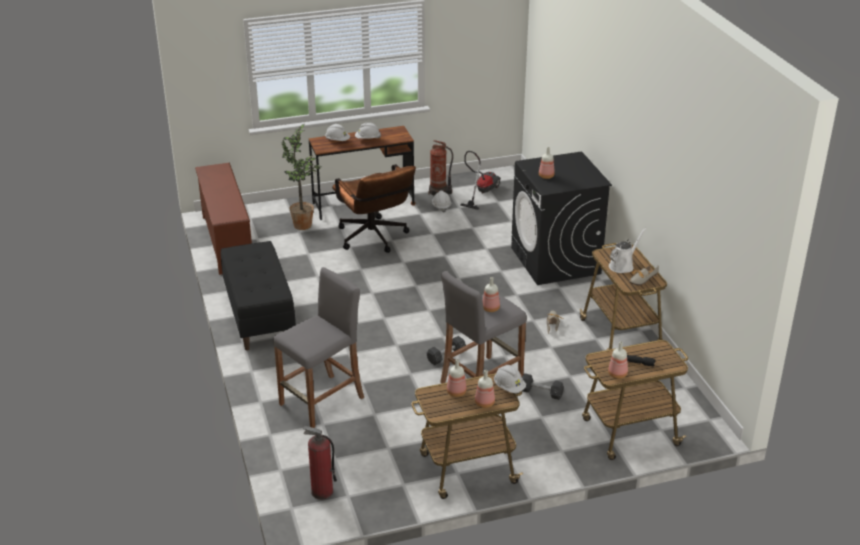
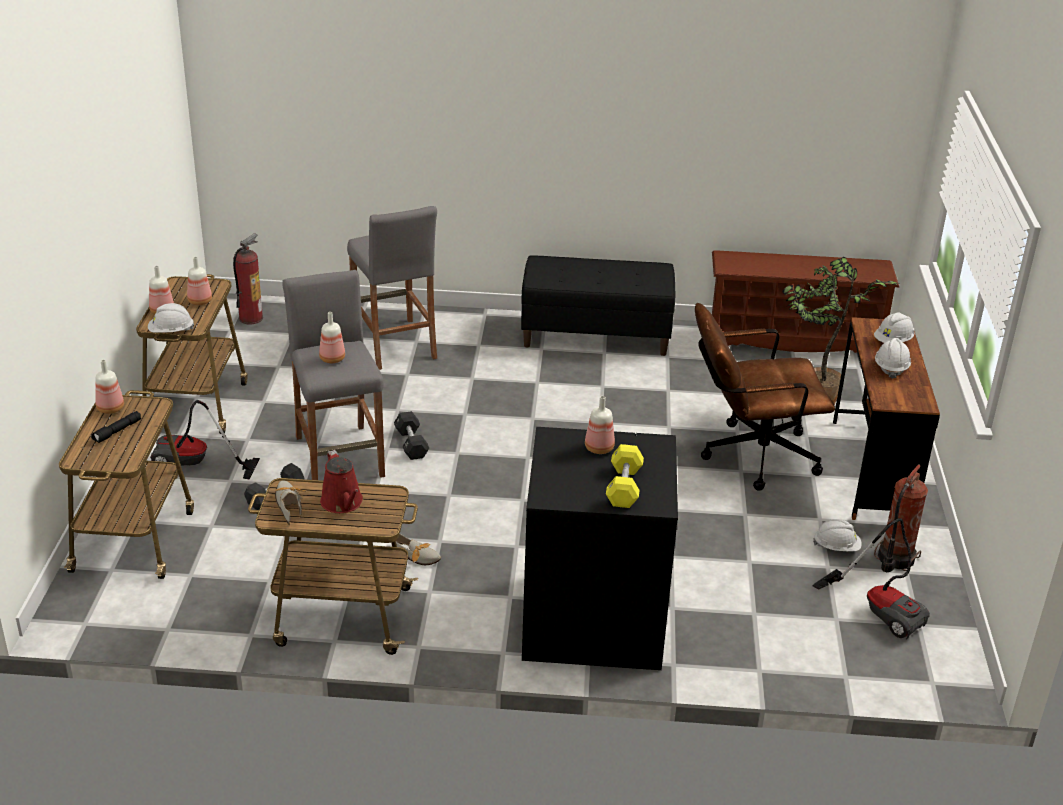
camera: 110 degrees right, 0 degrees up
white watering can [609,228,646,273] -> red watering can [320,450,363,513]
none -> vacuum cleaner [150,400,260,480]
none -> yellow dumbbell [606,444,644,508]

